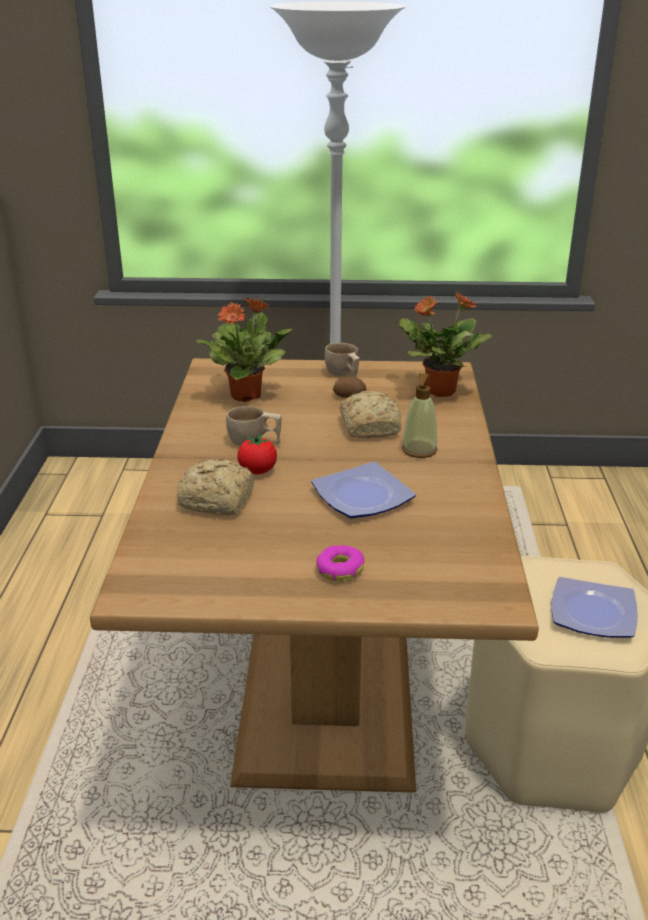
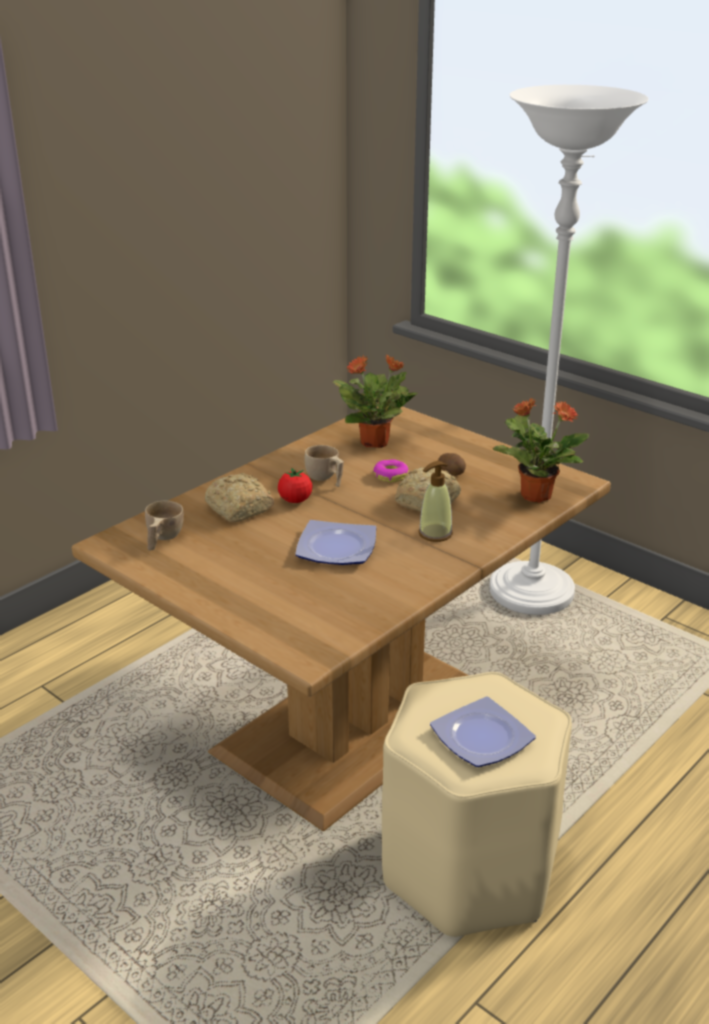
camera: 40 degrees right, 0 degrees up
donut [316,545,364,582] -> donut moved to [373,459,409,482]
beige cup [325,343,359,377] -> beige cup moved to [145,500,184,551]

